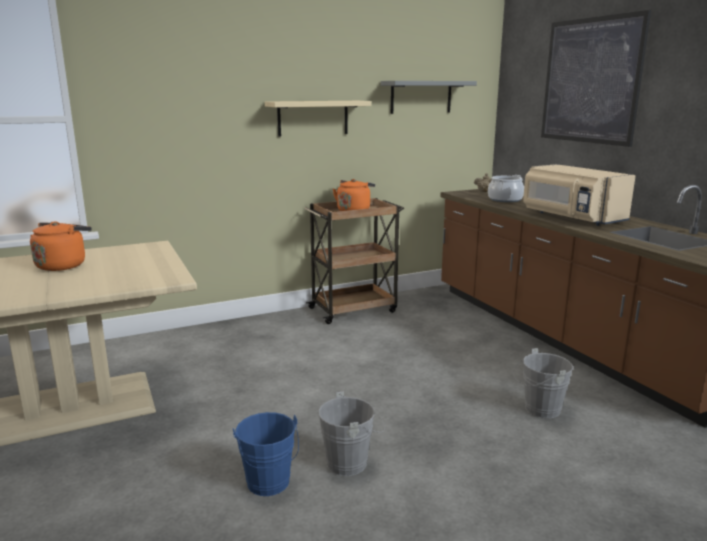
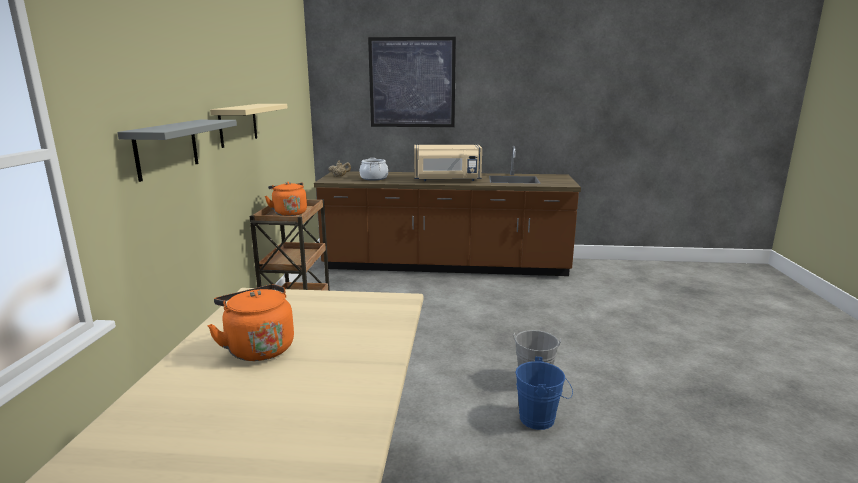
camera: 60 degrees left, 0 degrees up
grey shelf [381,81,477,114] -> grey shelf moved to [117,120,237,182]
grey bucket [513,348,573,418] -> none

